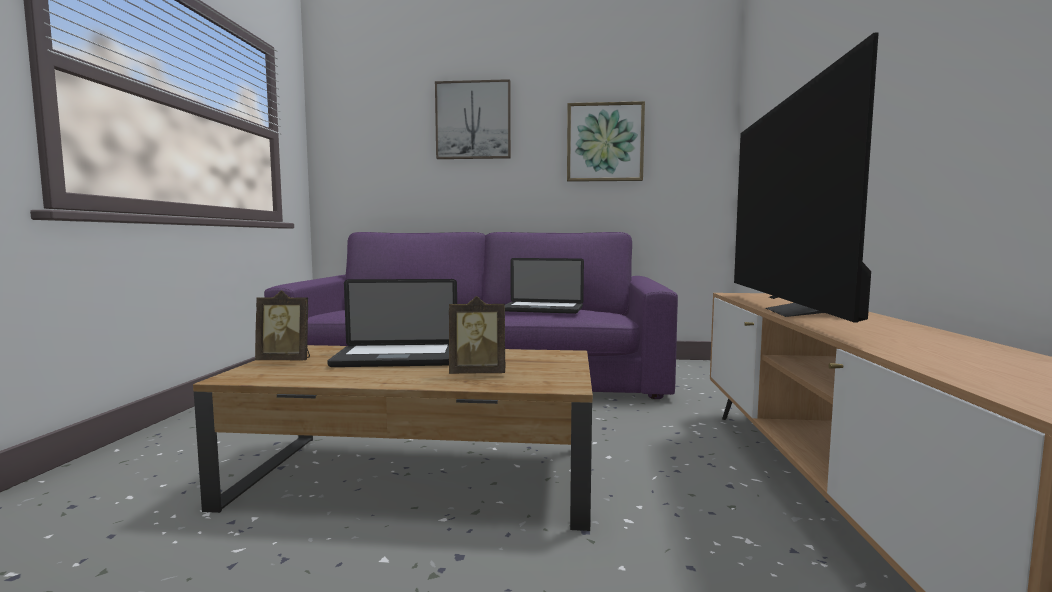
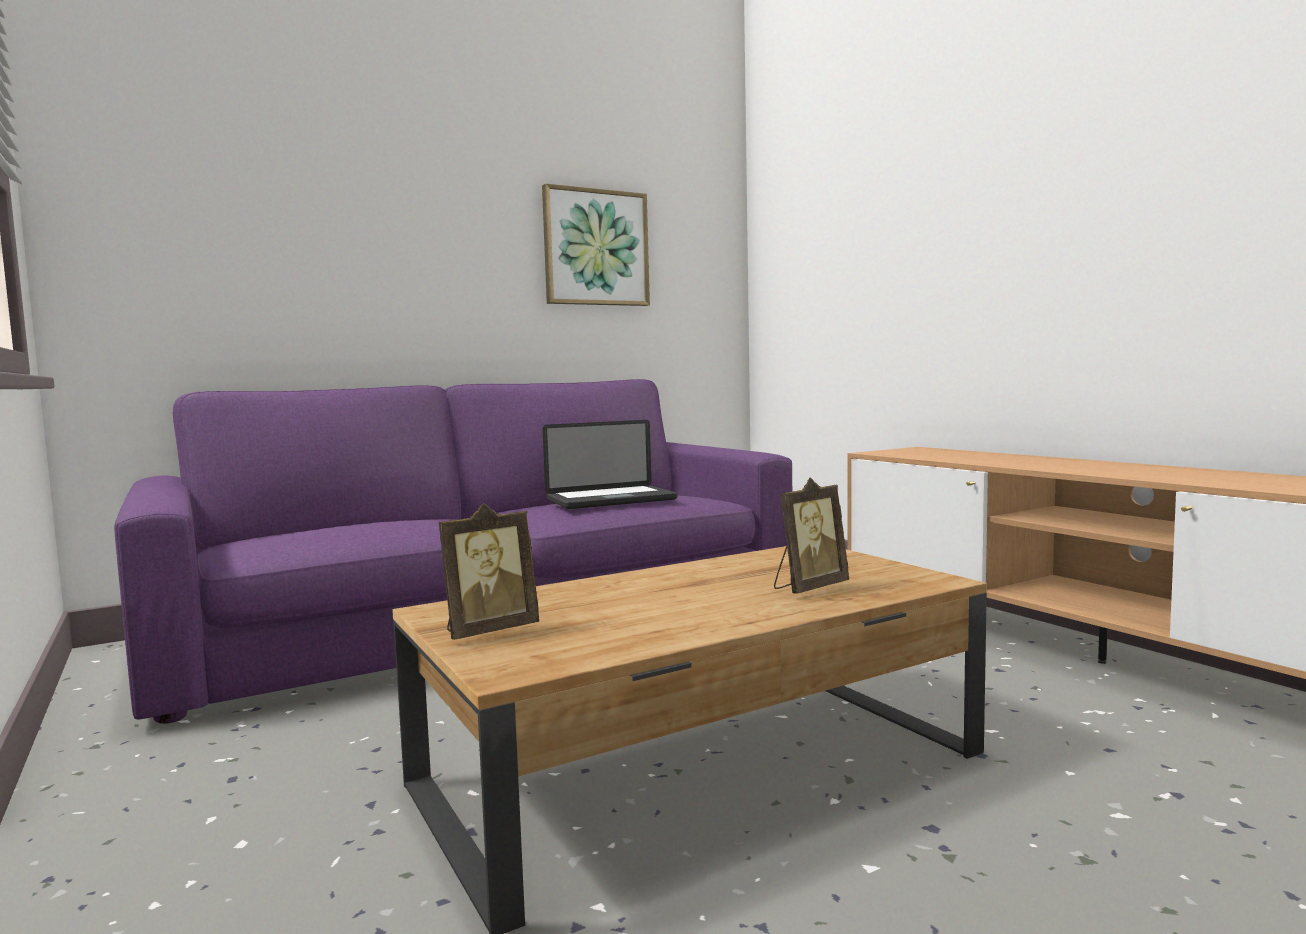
camera: 35 degrees left, 0 degrees up
laptop [327,279,457,367] -> none
picture [435,79,511,159] -> none
television [734,32,879,322] -> none

